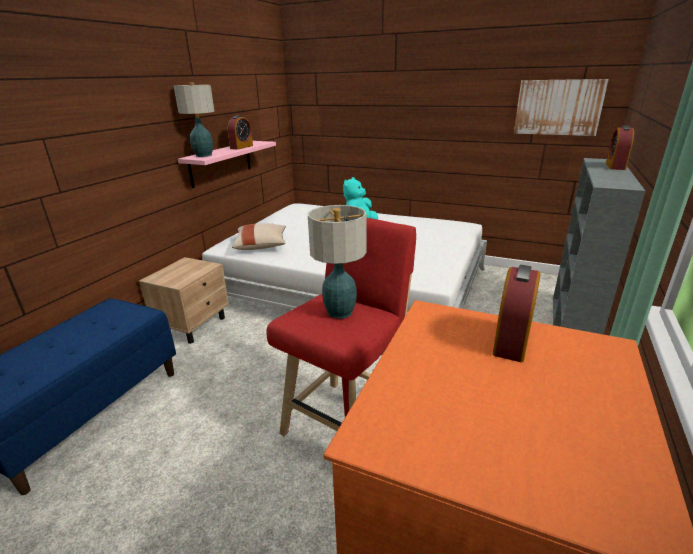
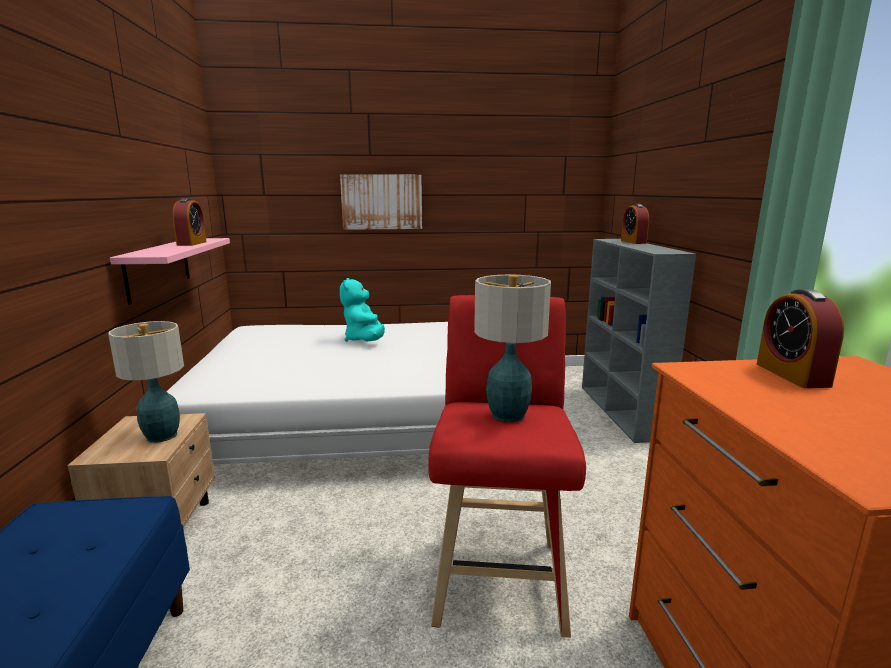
camera: 30 degrees left, 10 degrees down
table lamp [174,82,215,157] -> table lamp moved to [108,321,184,443]
beige pillow [232,224,286,250] -> none
picture [514,79,609,136] -> picture moved to [340,174,422,230]

